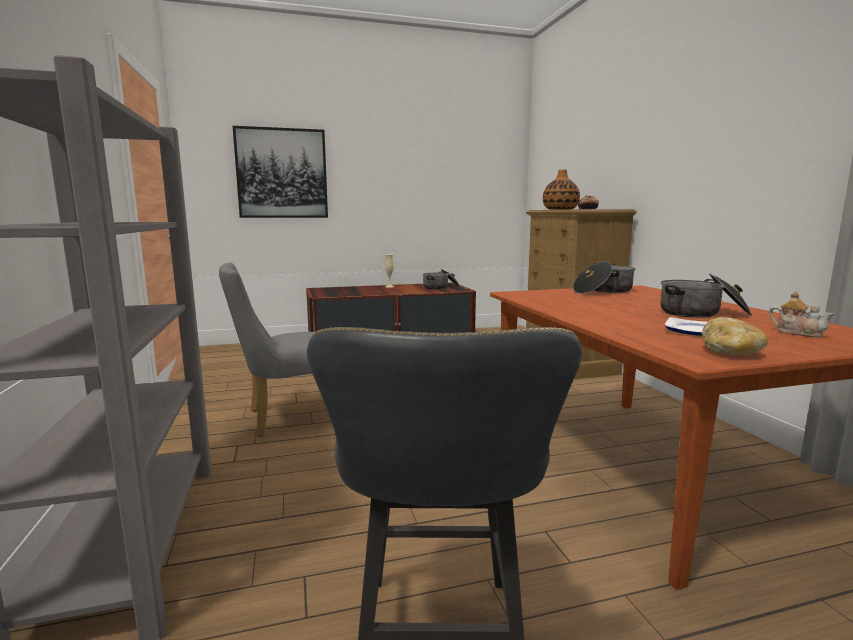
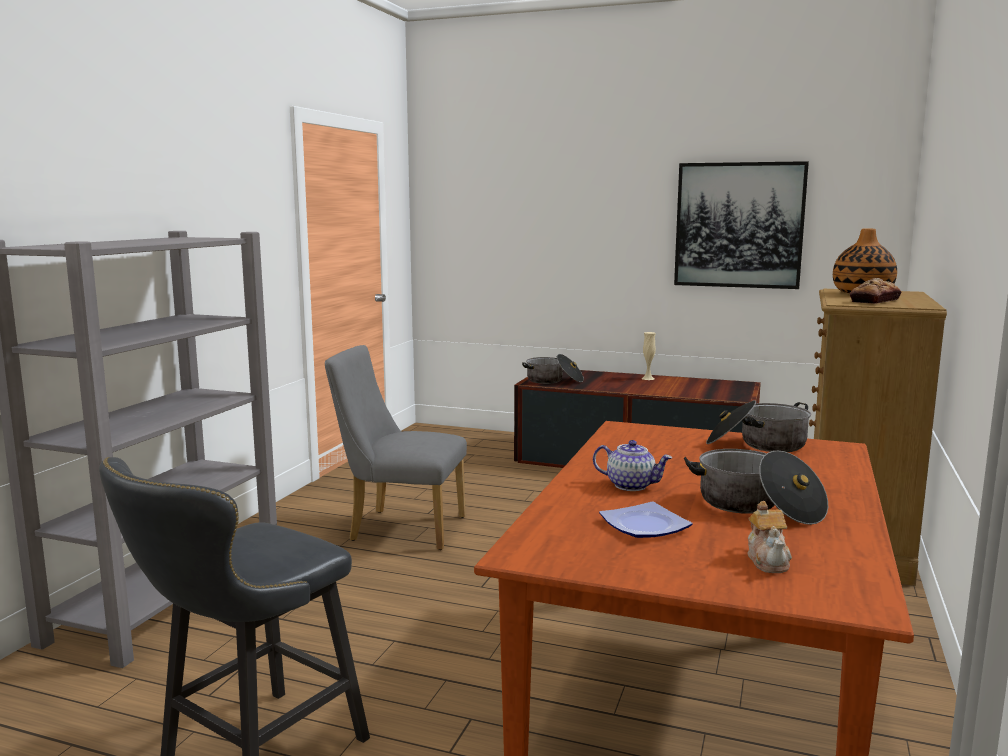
camera: 35 degrees right, 0 degrees up
picture [233,126,328,218] -> picture moved to [674,161,809,289]
cooking pot [423,269,459,290] -> cooking pot moved to [522,354,584,384]
bread [702,317,768,355] -> none
none -> teapot [593,440,673,491]

